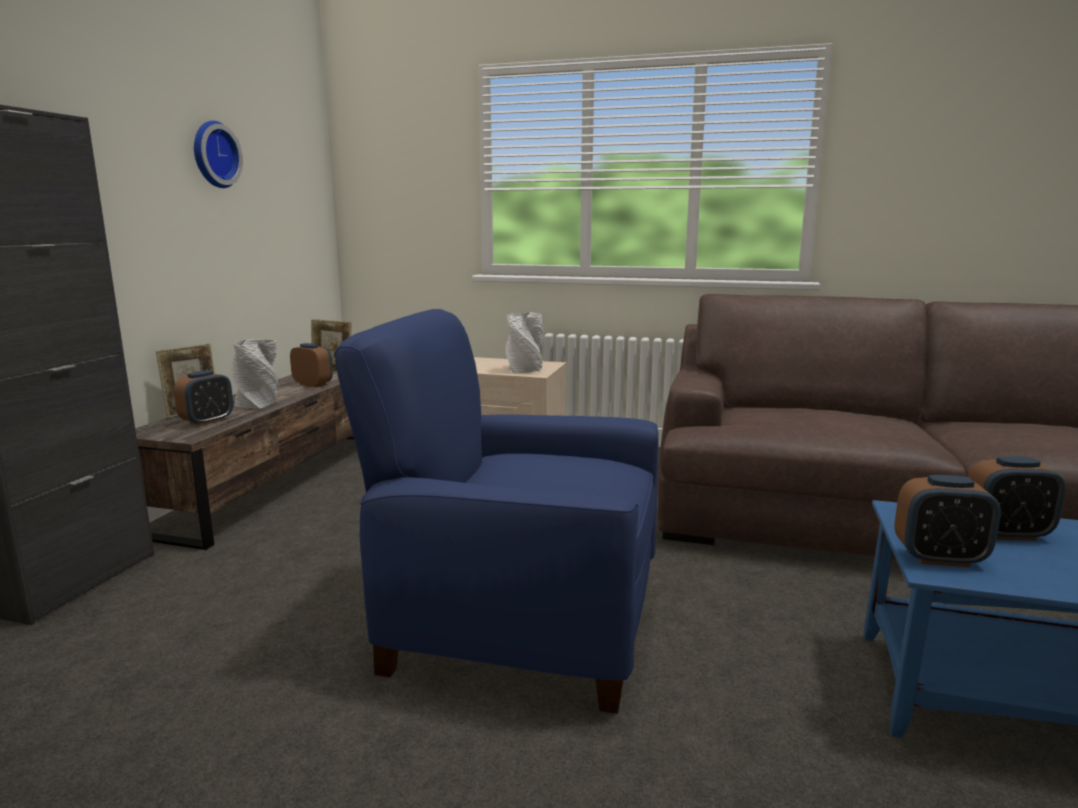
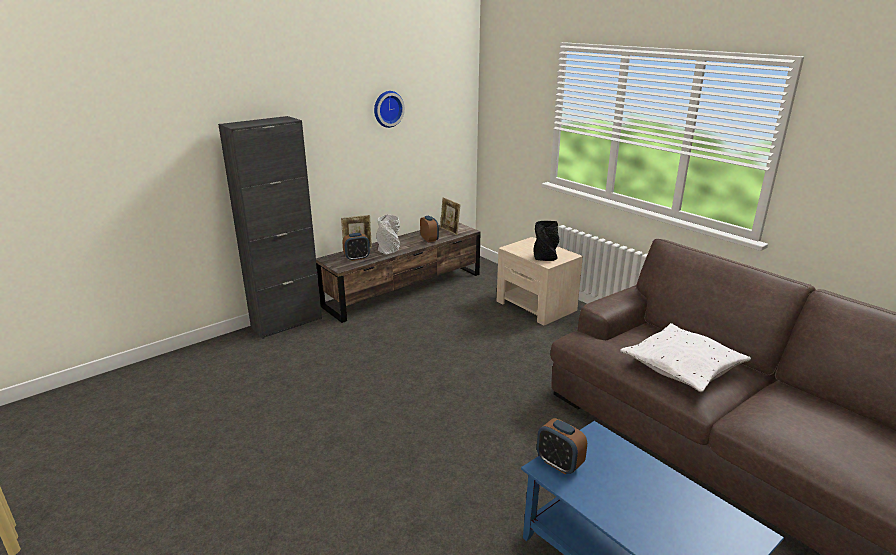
camera: 35 degrees right, 10 degrees up
blue armchair [334,309,659,714] -> none
white vase [506,313,543,373] -> black vase [534,221,559,261]
alarm clock [968,456,1066,541] -> none
none -> white pillow [620,323,751,392]

